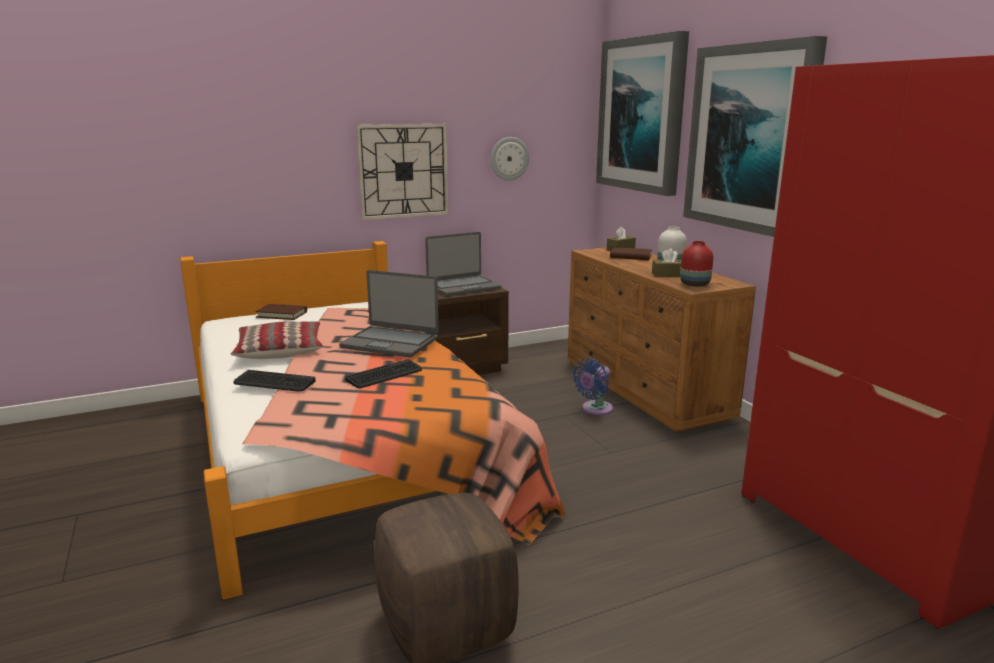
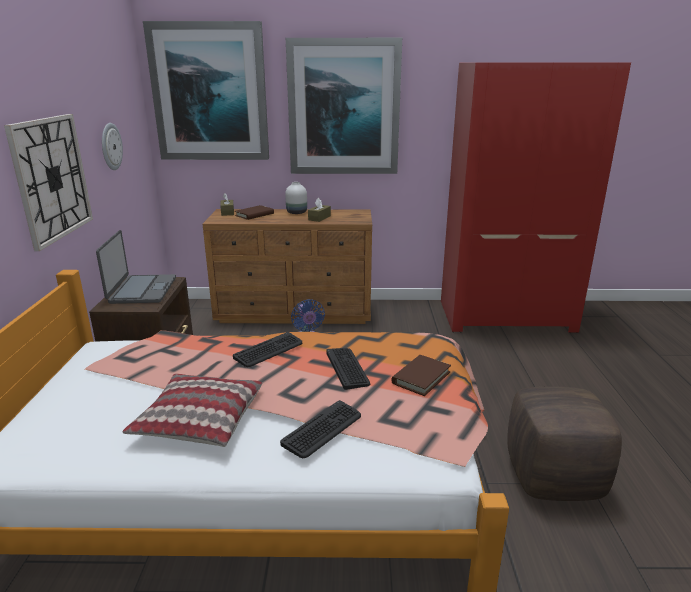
camera: 65 degrees left, 5 degrees up
brown book [255,304,307,320] -> brown book moved to [391,355,451,396]
laptop [339,270,439,357] -> keyboard [233,332,302,367]
red vase [680,241,713,287] -> none

